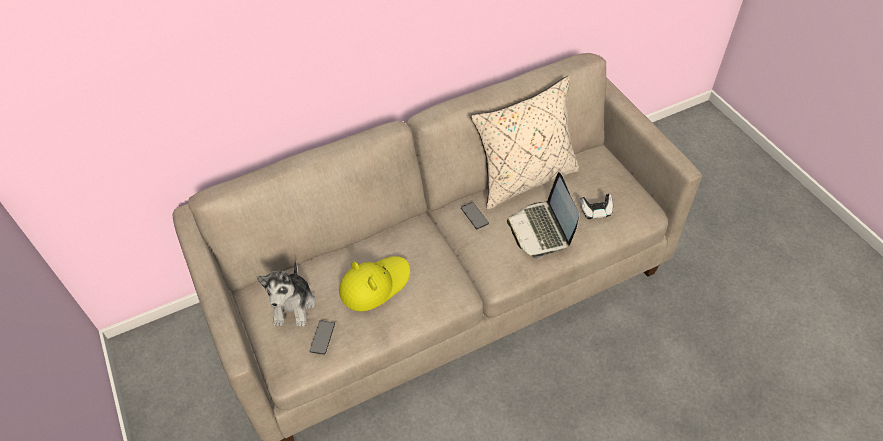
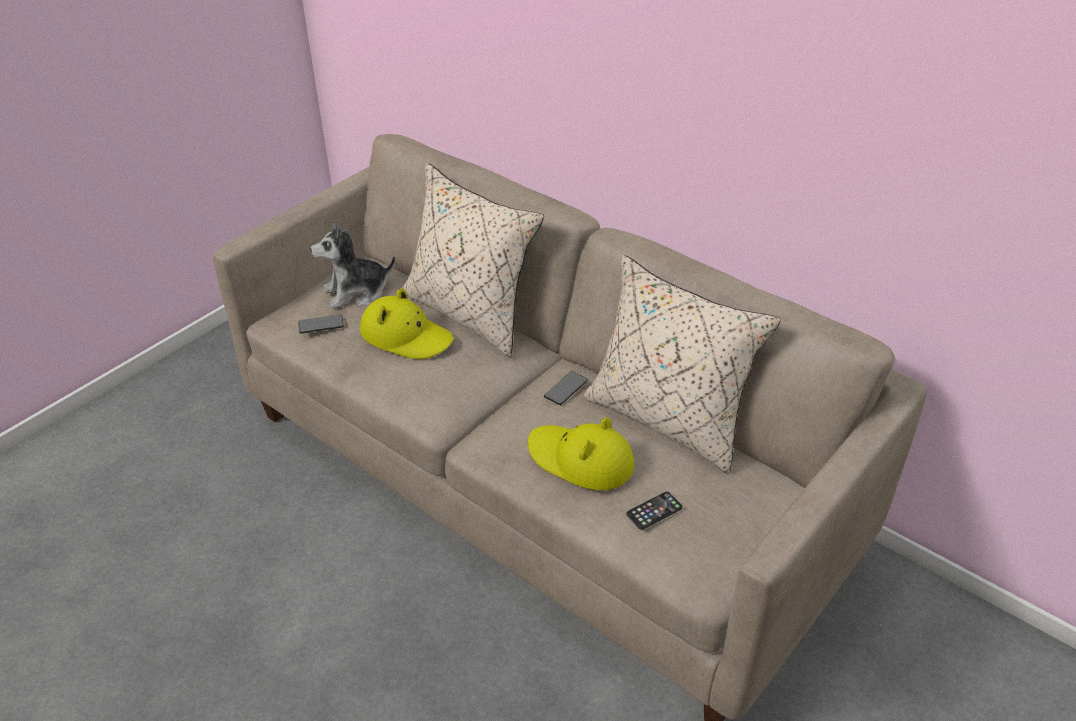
camera: 65 degrees right, 10 degrees down
laptop [507,172,579,259] -> yellow hat [528,417,634,490]
game controller [580,194,613,219] -> phone [626,492,682,530]
none -> beige pillow [402,163,544,357]

